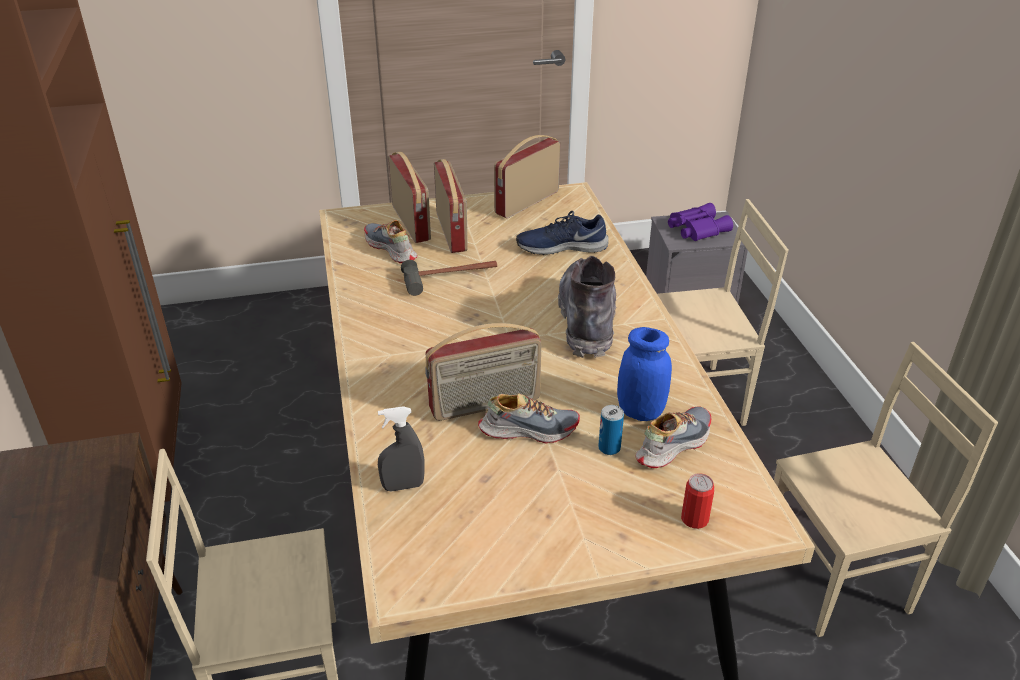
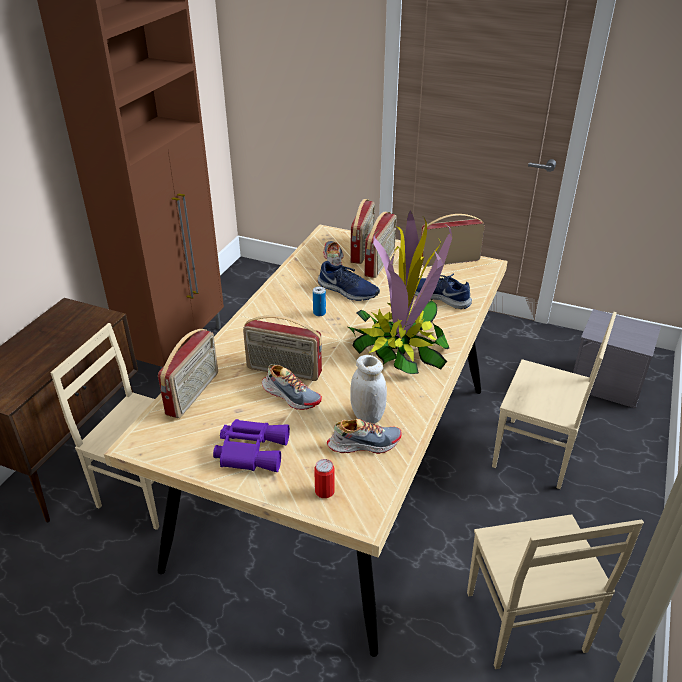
camera: 35 degrees right, 0 degrees up
grey spray bottle [378,406,425,492] -> radio [158,329,218,418]
hammer [401,260,497,296] -> blue shoe [318,261,380,301]
grey boot [558,256,616,358] -> potted plant [348,210,452,374]
can [598,405,624,455] -> can moved to [313,286,326,316]
blue jar [617,327,672,421] -> white jar [350,355,387,424]
purple binoculars [668,203,733,241] -> purple binoculars moved to [213,419,290,472]
beige chair [774,342,998,637] -> beige chair turned 60 degrees clockwise [467,514,644,669]

